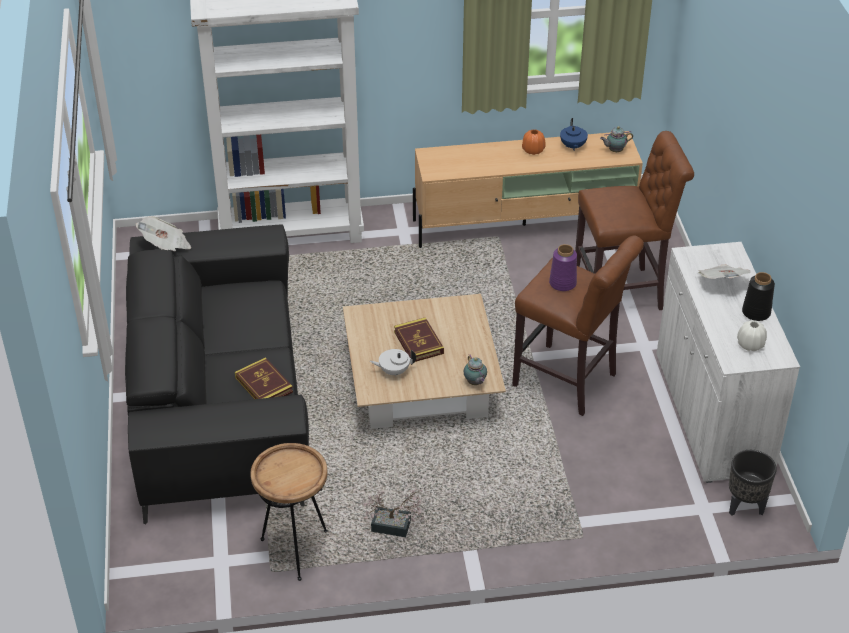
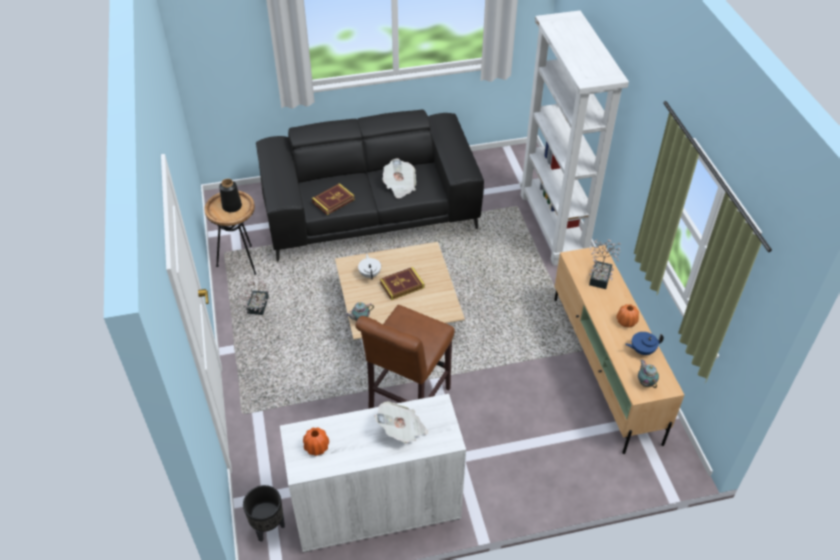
camera: 85 degrees right, 5 degrees up
newspaper [136,216,192,251] -> newspaper moved to [382,159,416,199]
purple vase [549,244,577,291] -> none
brown stool [575,131,694,310] -> none
white vase [737,320,767,351] -> orange vase [303,427,329,456]
black vase [742,272,775,321] -> black vase moved to [219,179,242,212]
none -> potted plant [589,239,621,289]

